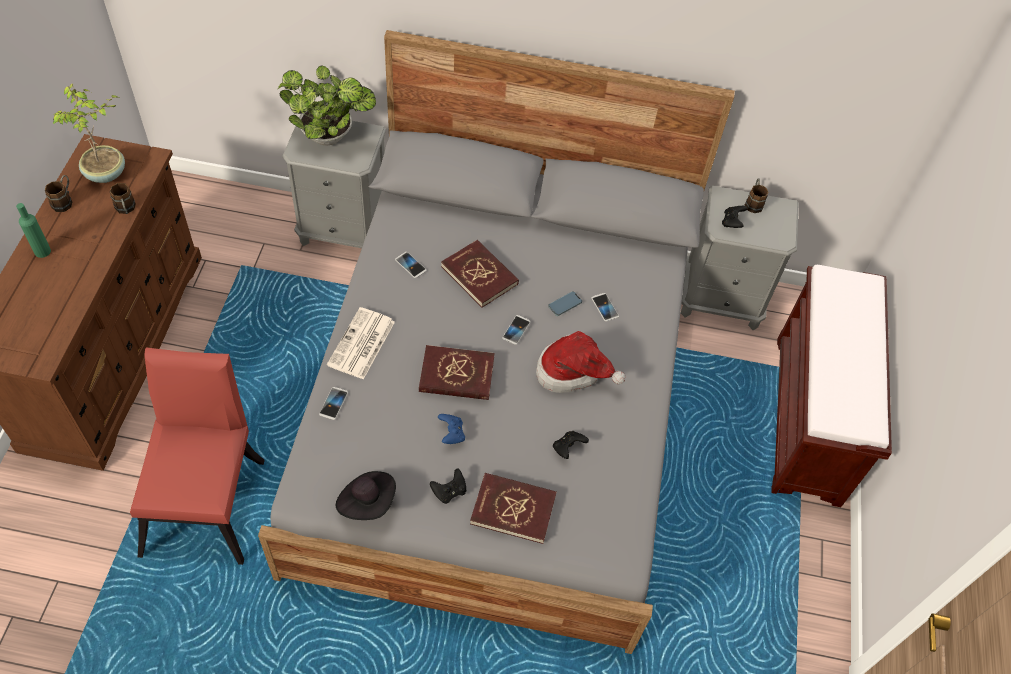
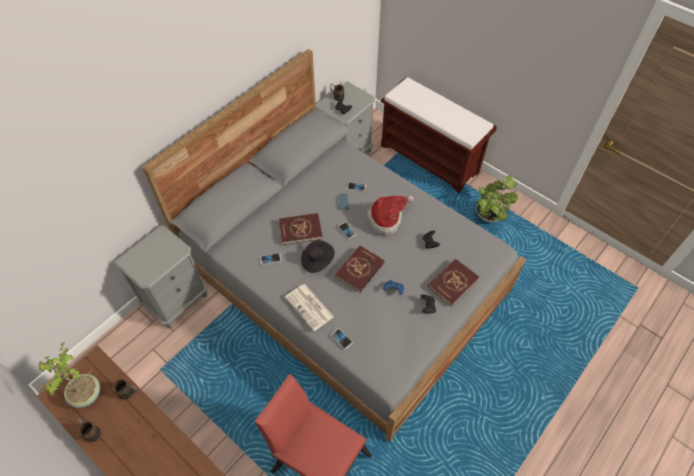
camera: 55 degrees left, 0 degrees up
green bottle [16,203,51,258] -> none
potted plant [278,65,376,145] -> potted plant moved to [475,176,518,222]
black hat [336,471,396,520] -> black hat moved to [301,240,335,273]

